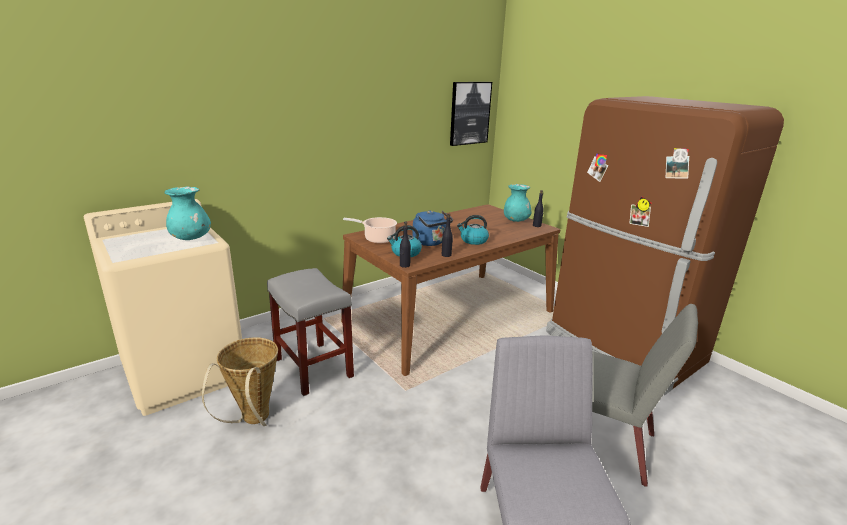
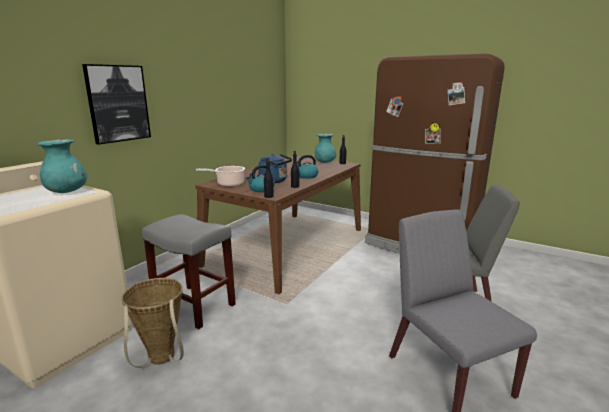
camera: 20 degrees left, 5 degrees down
picture [450,82,492,146] -> picture moved to [82,64,151,145]

